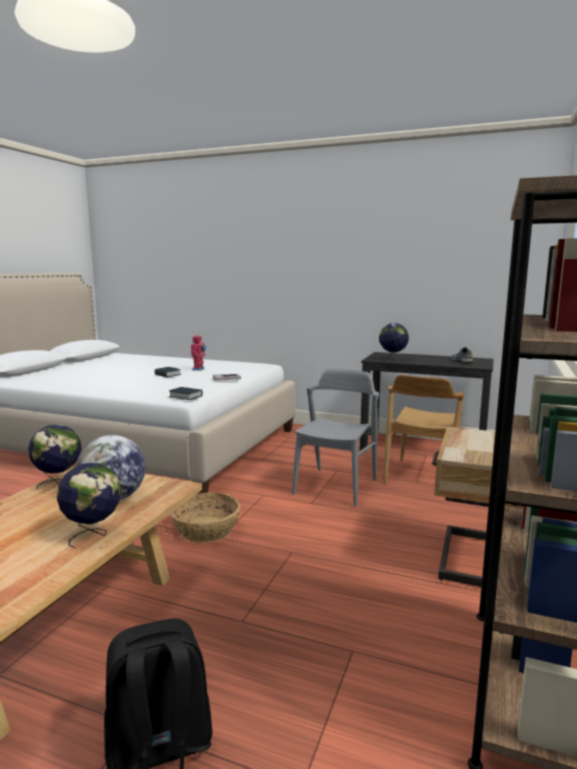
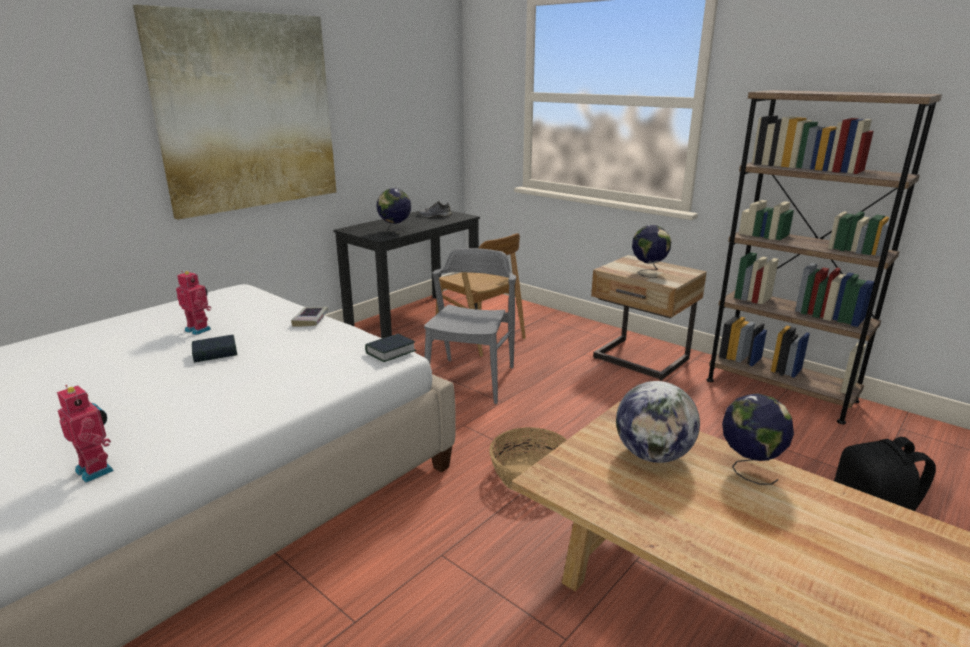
camera: 70 degrees left, 10 degrees up
globe [28,424,82,489] -> globe moved to [632,225,671,278]
grey chair [292,369,379,507] -> grey chair turned 60 degrees clockwise [424,248,516,404]
none -> toy robot [57,385,114,483]
none -> picture [133,5,336,220]

